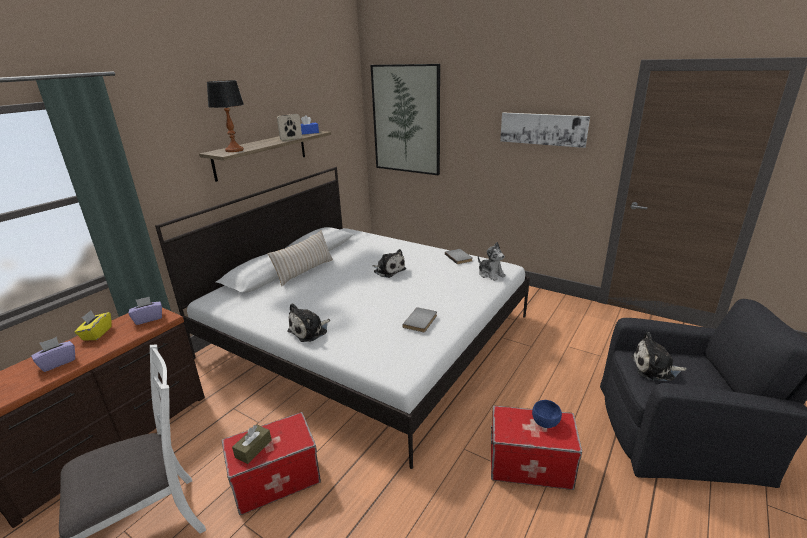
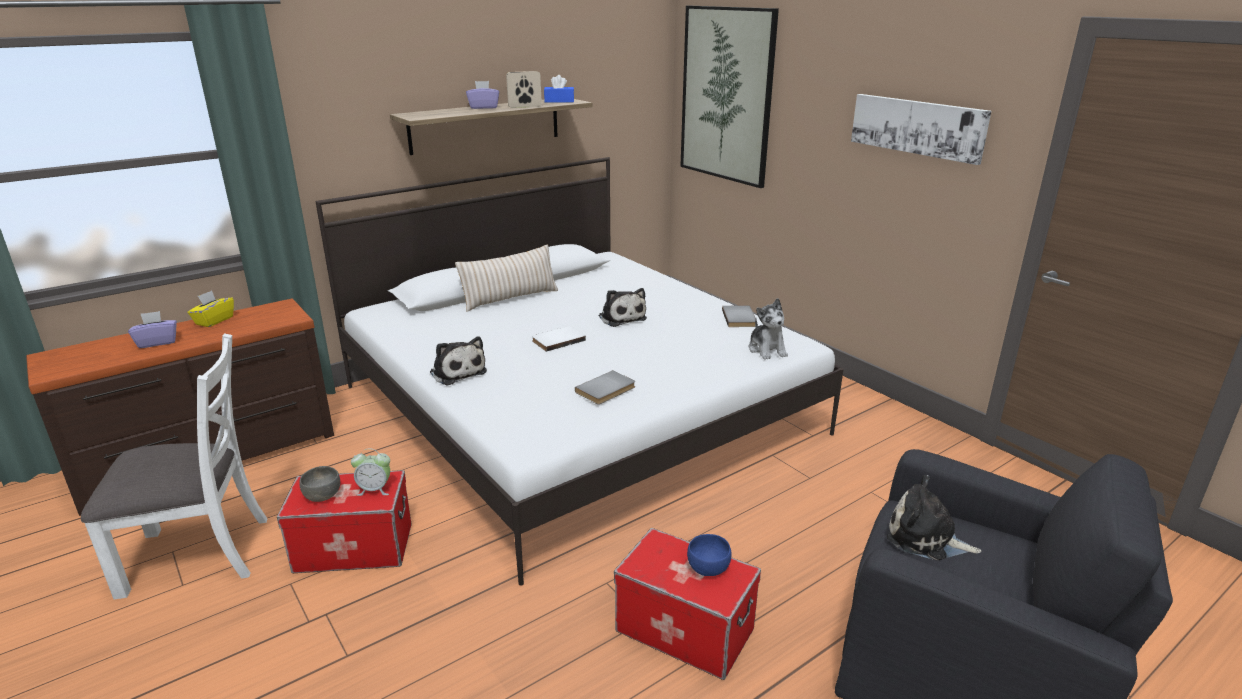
camera: 20 degrees right, 0 degrees up
purple tissue box [129,297,162,325] -> purple tissue box moved to [466,81,499,109]
table lamp [207,80,244,152] -> none
brown tissue box [232,424,272,464] -> grey bowl [299,466,340,502]
plush toy [287,303,330,342] -> plush toy turned 105 degrees counterclockwise [430,336,487,386]
none -> alarm clock [351,449,390,496]
none -> white book [532,326,586,352]

